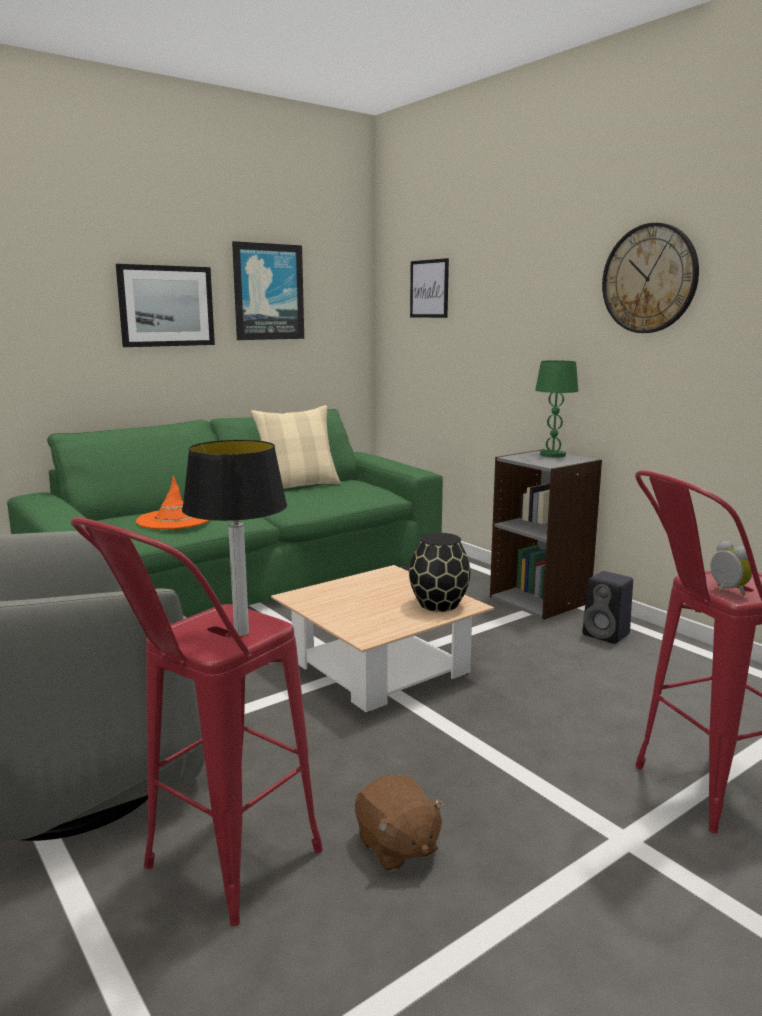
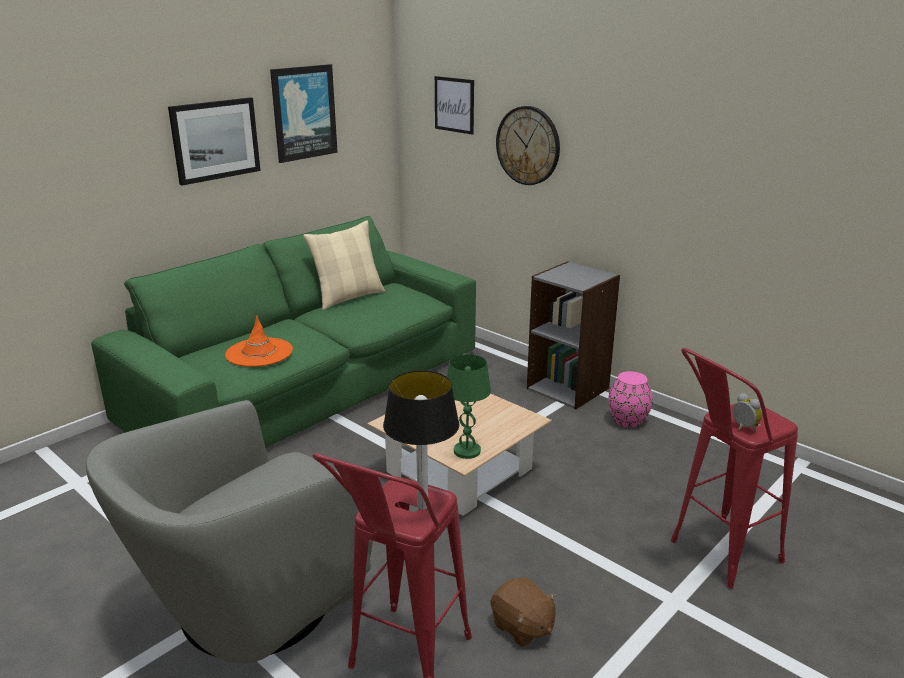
camera: 10 degrees left, 10 degrees up
black vase [409,533,471,612] -> none
green table lamp [535,360,579,457] -> green table lamp moved to [447,354,491,459]
black speaker [583,571,633,644] -> pink vase [608,371,653,428]
wall clock [602,223,699,333] -> wall clock moved to [496,106,560,185]

